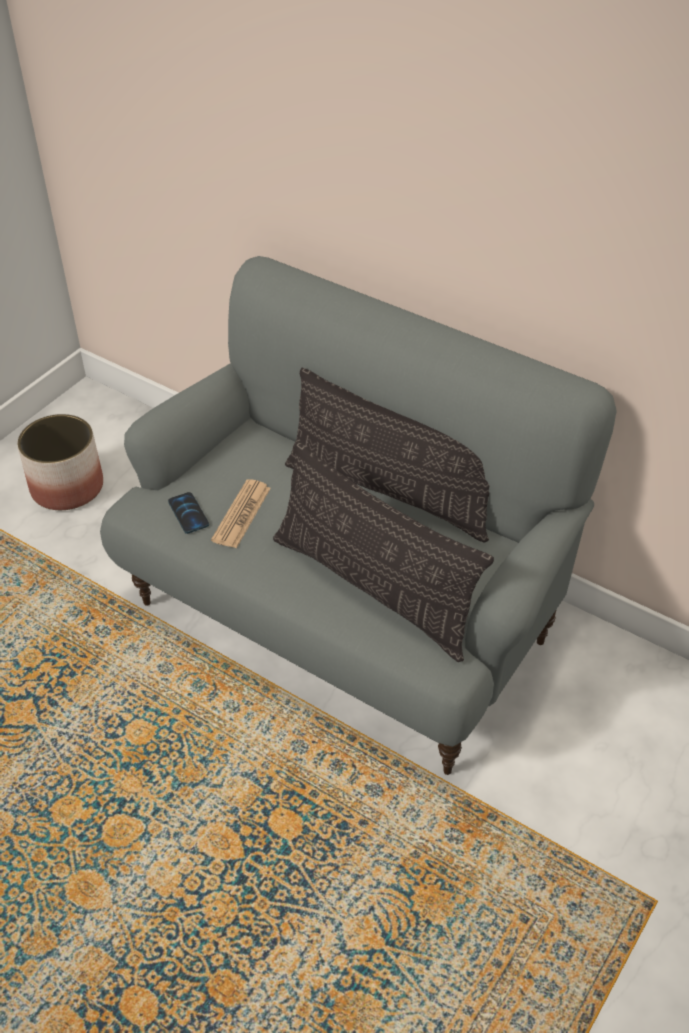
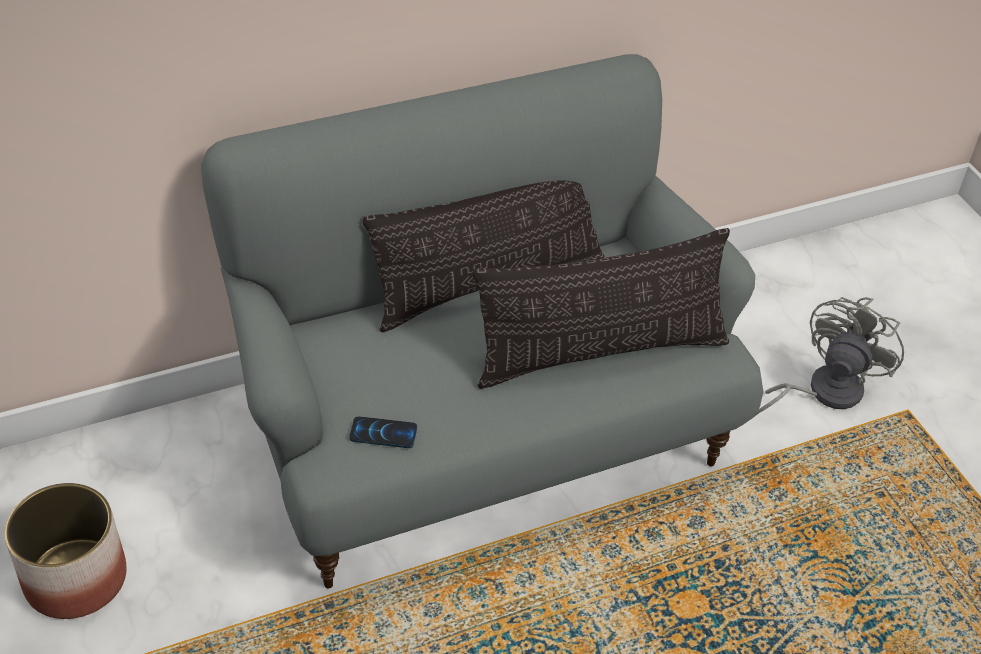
camera: 60 degrees left, 0 degrees up
newspaper [211,479,271,548] -> none
none -> grey fan [753,297,904,418]

